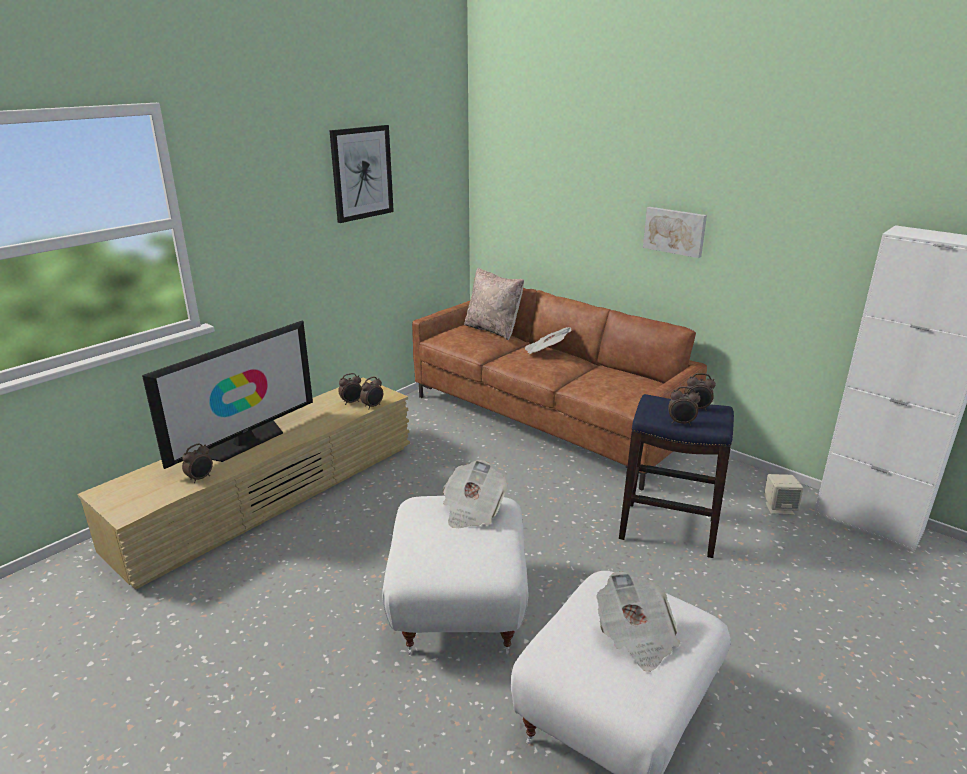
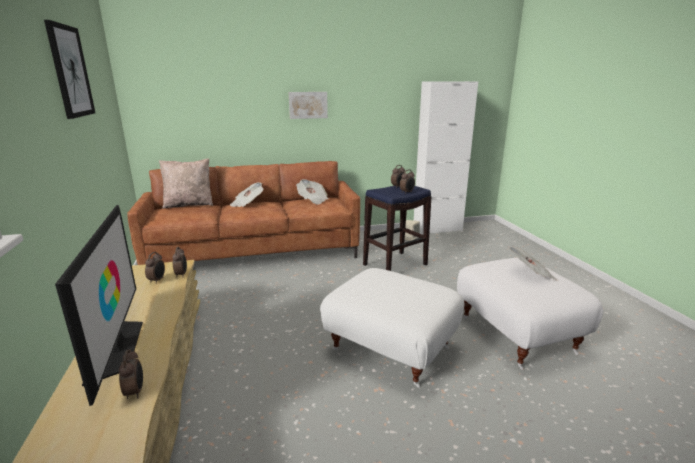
camera: 55 degrees left, 5 degrees down
newspaper [443,460,507,528] -> newspaper moved to [296,179,329,205]

